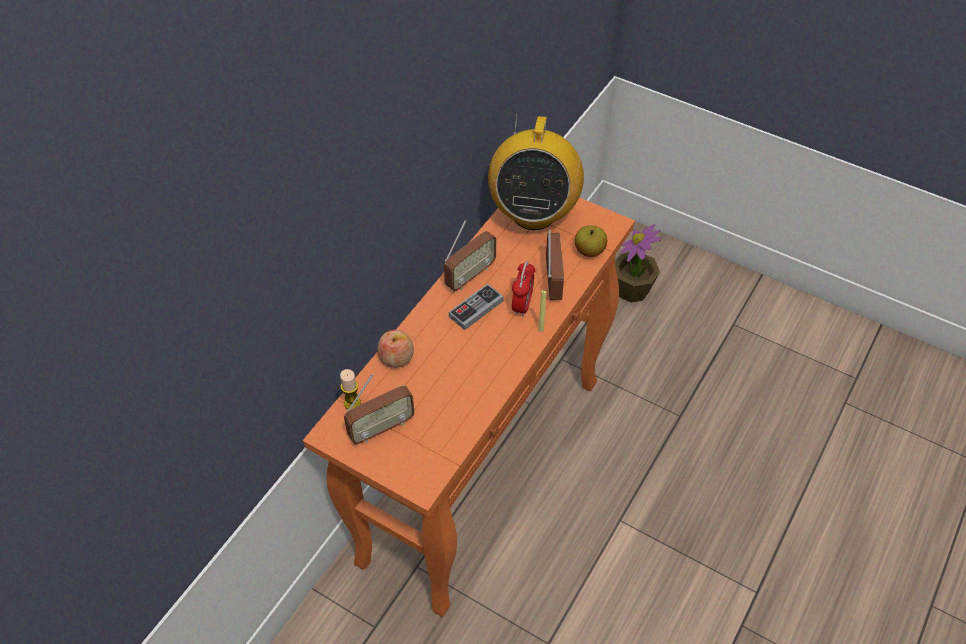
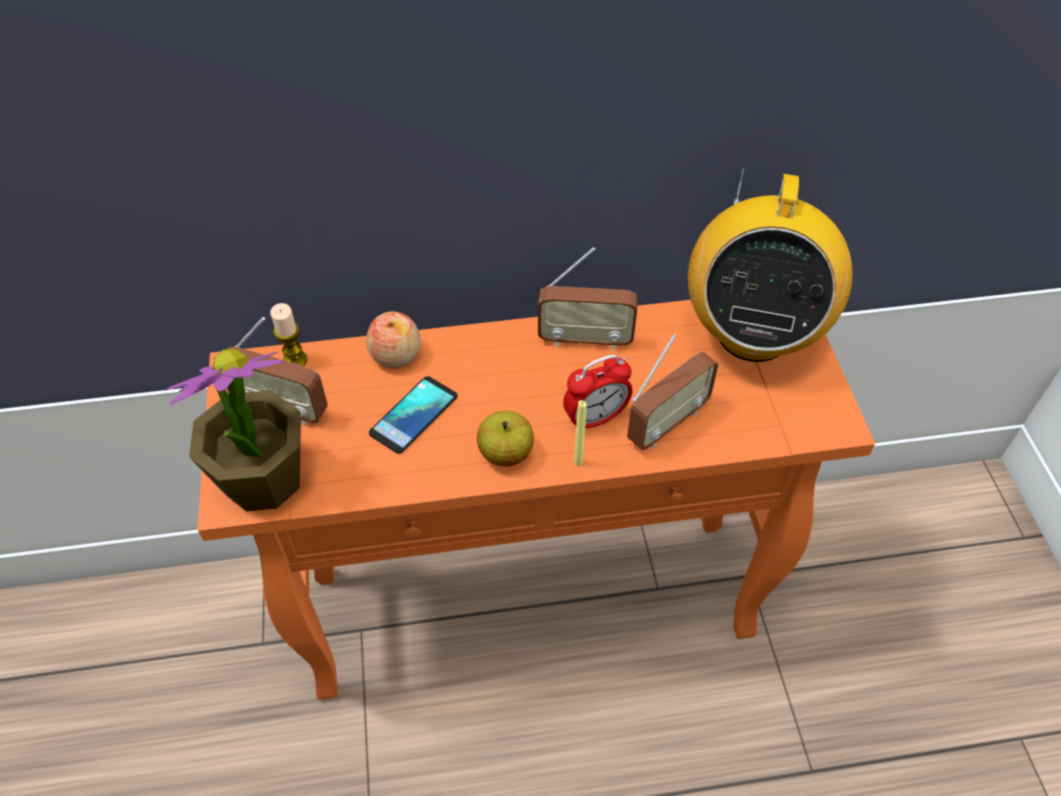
camera: 50 degrees right, 0 degrees up
game controller [449,284,504,330] -> none
radio [488,115,584,230] -> radio turned 45 degrees counterclockwise [688,167,853,362]
apple [575,225,607,257] -> apple moved to [477,411,534,467]
potted plant [615,224,661,303] -> potted plant moved to [166,349,301,511]
none -> phone [369,376,458,454]

